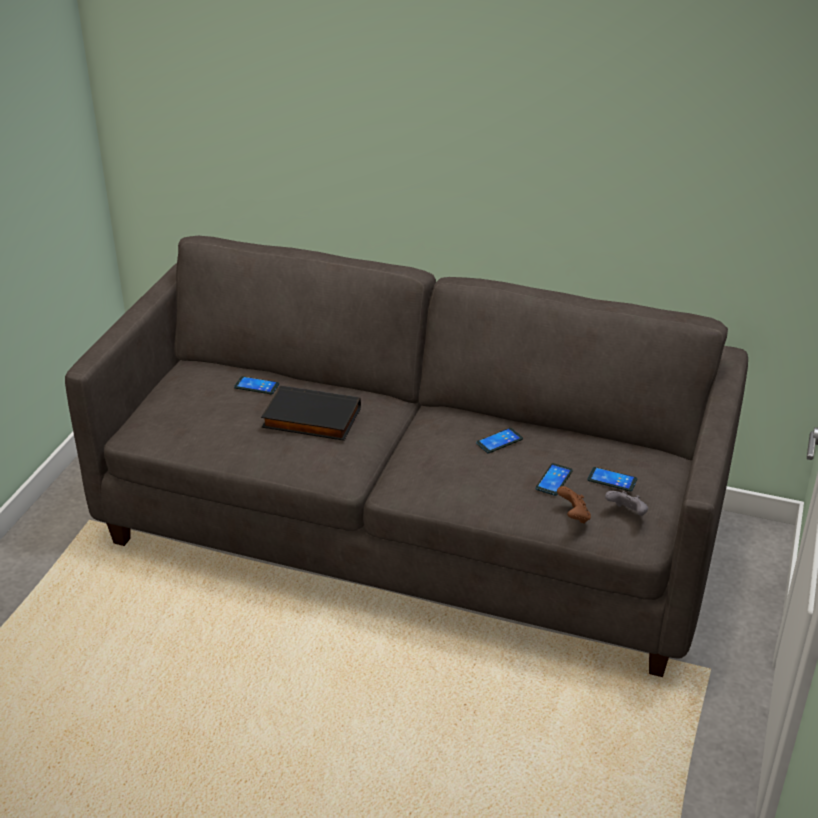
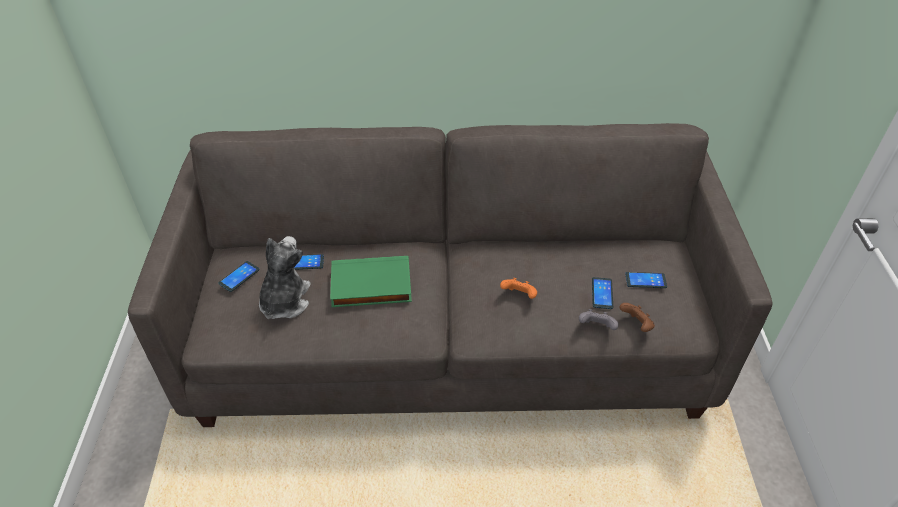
camera: 20 degrees left, 10 degrees up
black book [261,385,361,441] -> green book [330,256,412,307]
phone [476,428,523,454] -> phone moved to [218,261,260,292]
grey game controller [605,491,648,516] -> grey game controller moved to [579,309,619,330]
none -> plush toy [259,236,311,319]
none -> orange game controller [500,278,537,299]

